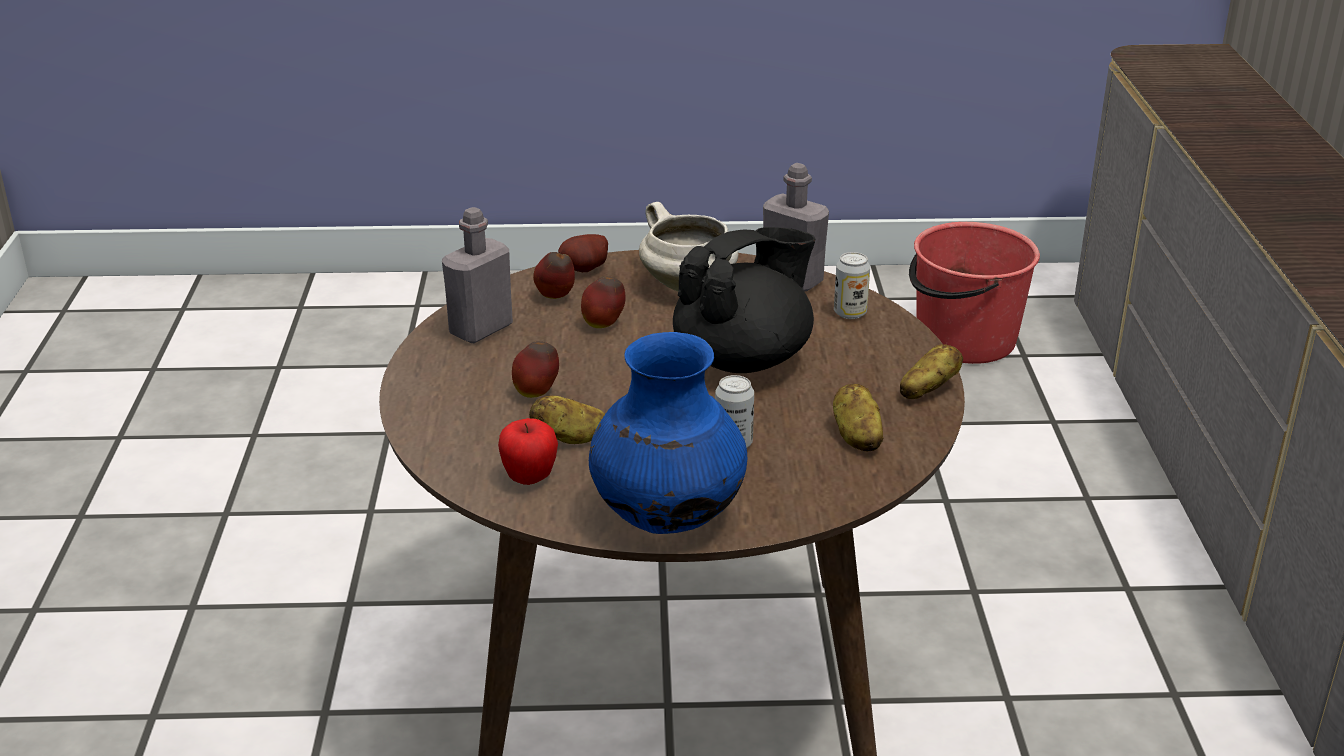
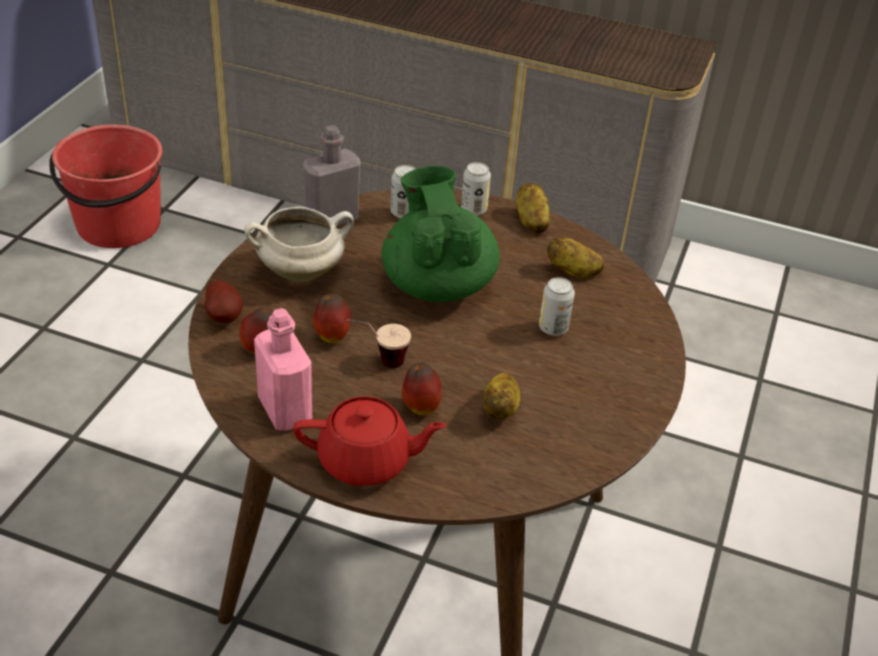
camera: 70 degrees left, 10 degrees up
grey bottle [442,207,513,343] -> pink bottle [254,308,312,431]
apple [498,418,558,485] -> none
blue vase [589,332,747,534] -> none
black teapot [673,227,815,373] -> green teapot [382,166,500,302]
none -> red teapot [293,396,447,486]
none -> cup [347,319,411,368]
none -> can [461,162,491,216]

